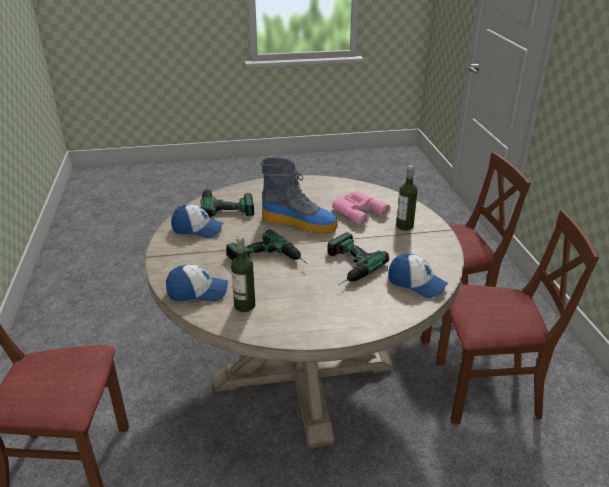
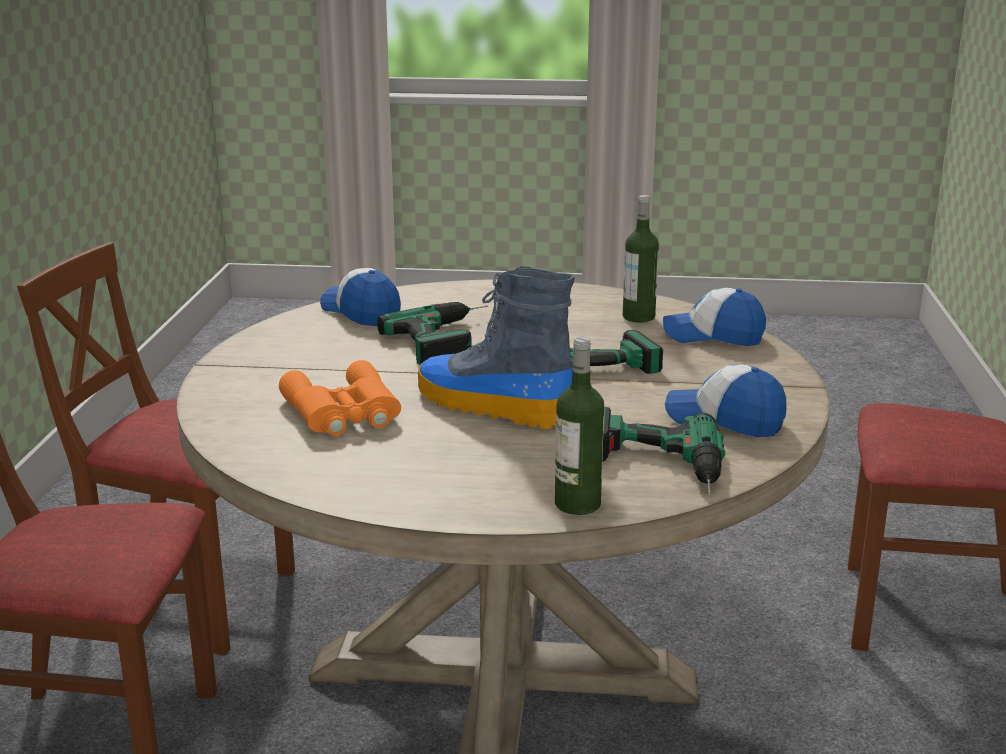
camera: 165 degrees left, 10 degrees down
pink binoculars [332,191,391,226] -> orange binoculars [279,360,401,436]
bottle [396,165,418,231] -> bottle moved to [555,337,604,515]

